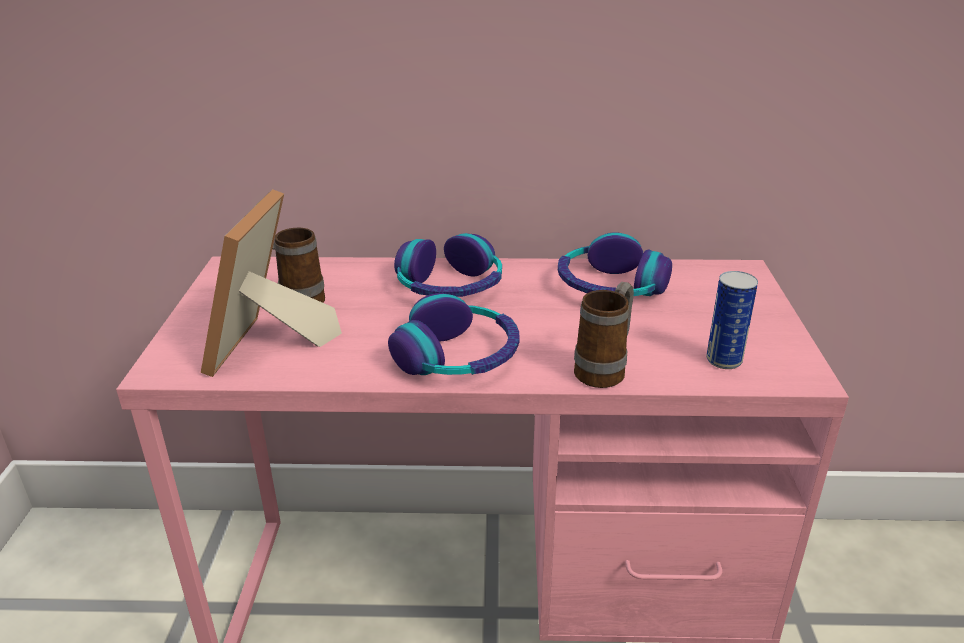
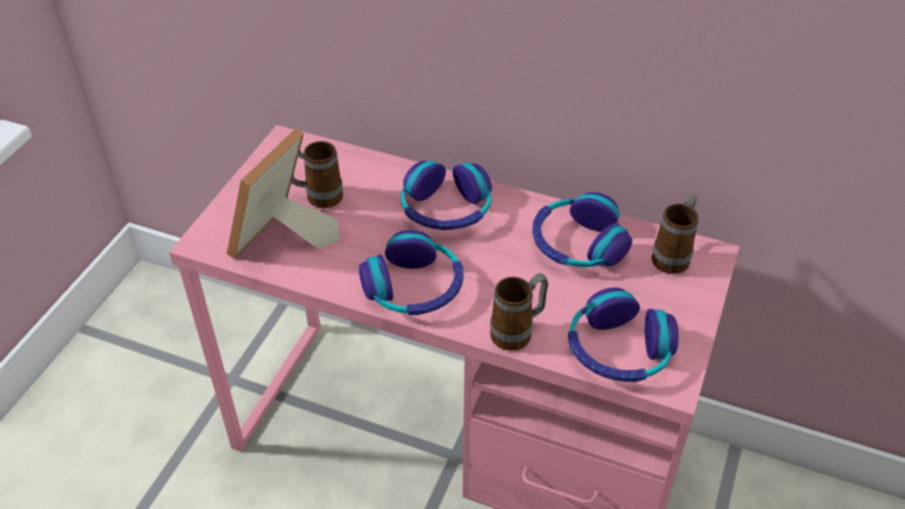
camera: 20 degrees right, 15 degrees up
can [707,271,758,369] -> headphones [568,288,679,382]
none -> mug [651,194,699,274]

